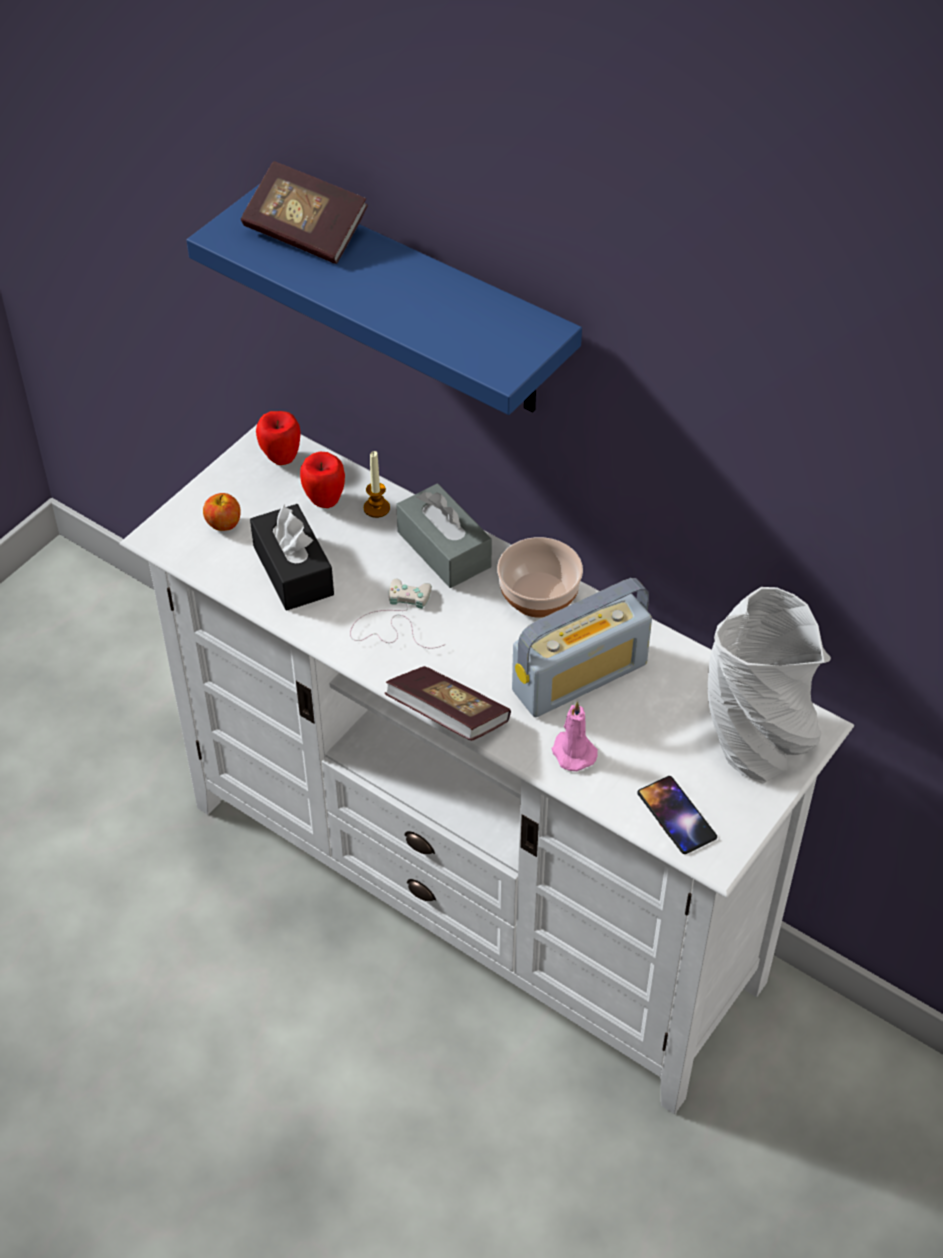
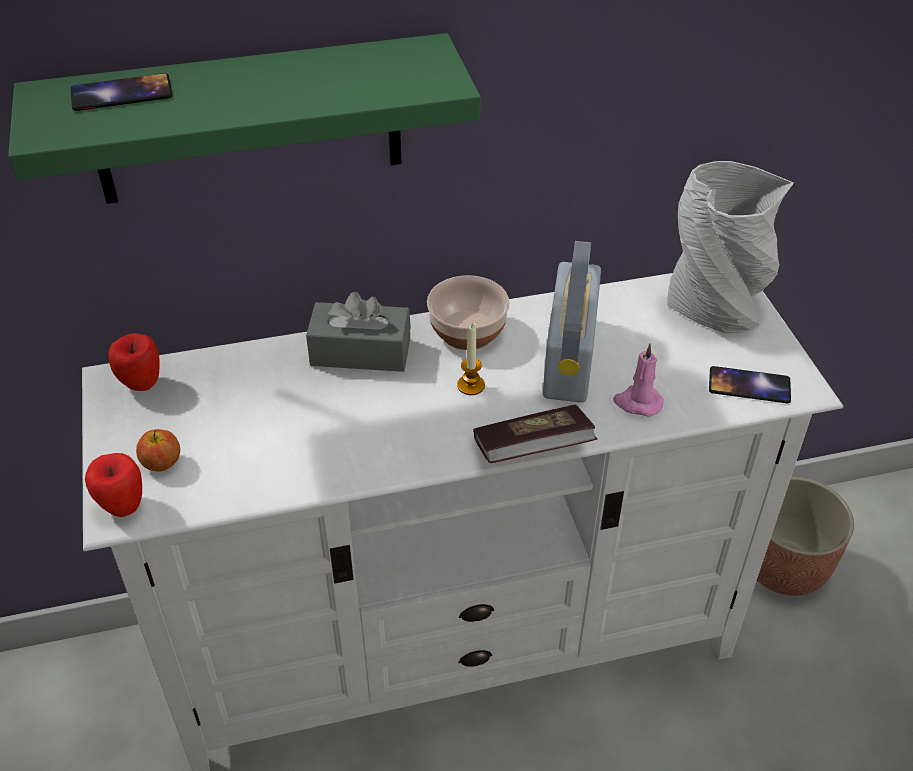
camera: 50 degrees left, 5 degrees down
blue shelf [187,184,582,415] -> green shelf [8,33,481,204]
book [241,161,368,264] -> phone [71,73,173,111]
black tissue box [250,504,334,610] -> none
apple [300,452,345,508] -> apple moved to [85,453,142,517]
white game controller [350,579,446,648] -> none
candle [364,451,390,518] -> candle moved to [457,323,485,395]
none -> planter [757,477,854,596]

